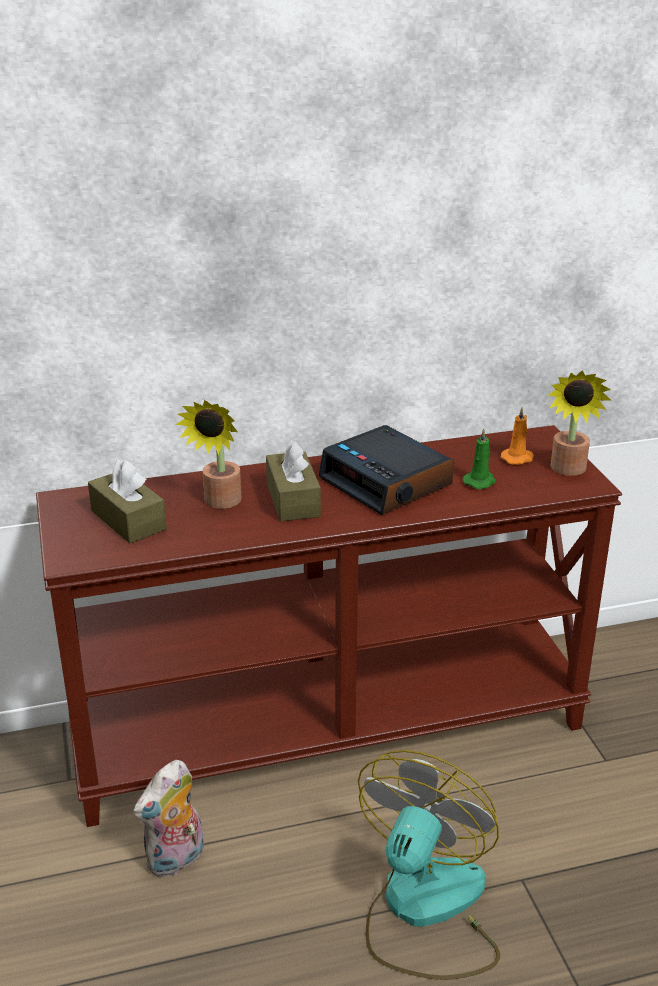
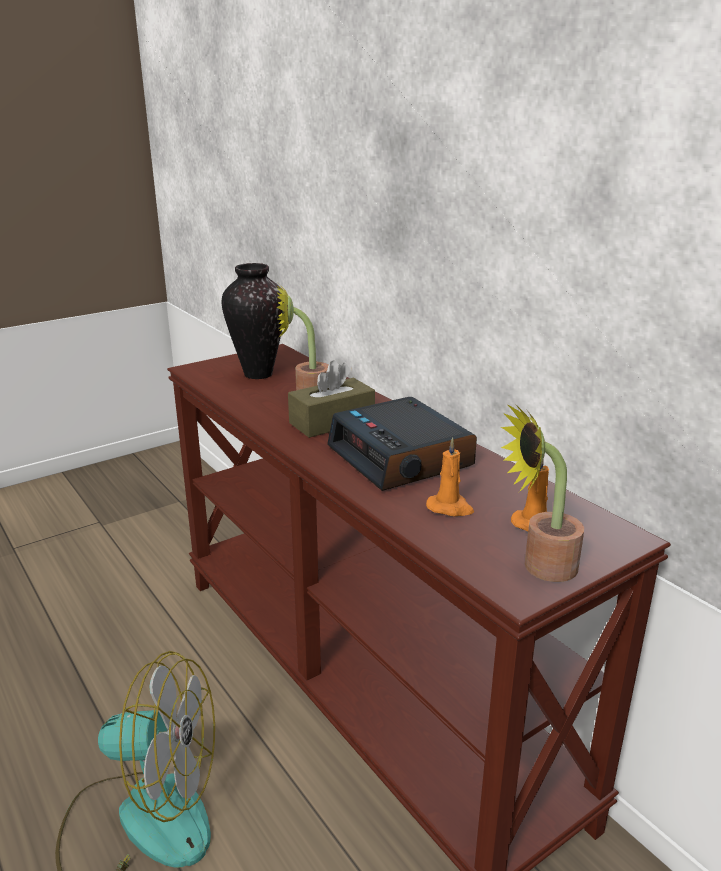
camera: 70 degrees right, 5 degrees down
brown tissue box [88,459,167,543] -> vase [222,263,282,379]
plush toy [133,760,204,878] -> none
alarm clock [319,425,454,515] -> alarm clock turned 60 degrees counterclockwise [327,397,477,491]
green candle [462,429,496,489] -> orange candle [426,437,474,516]

